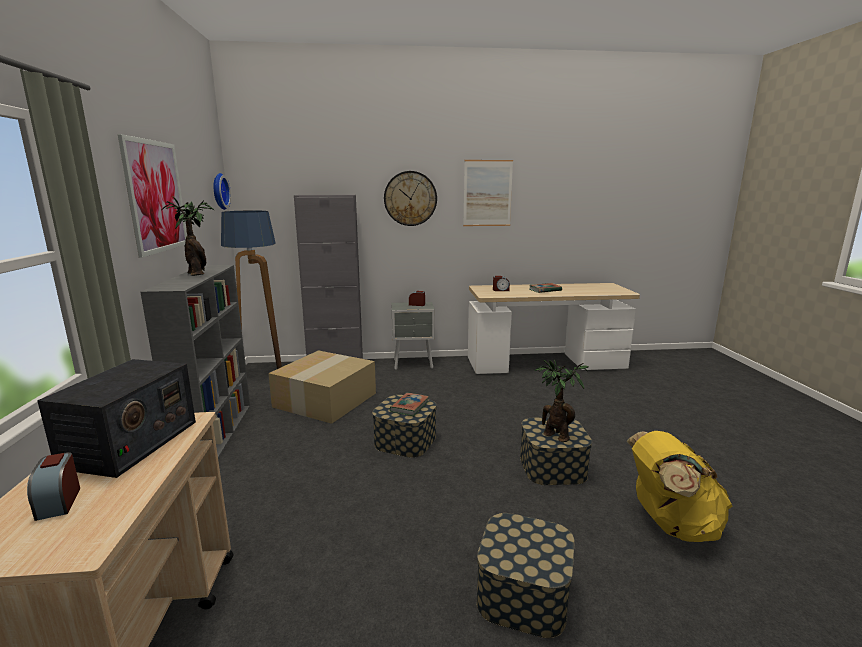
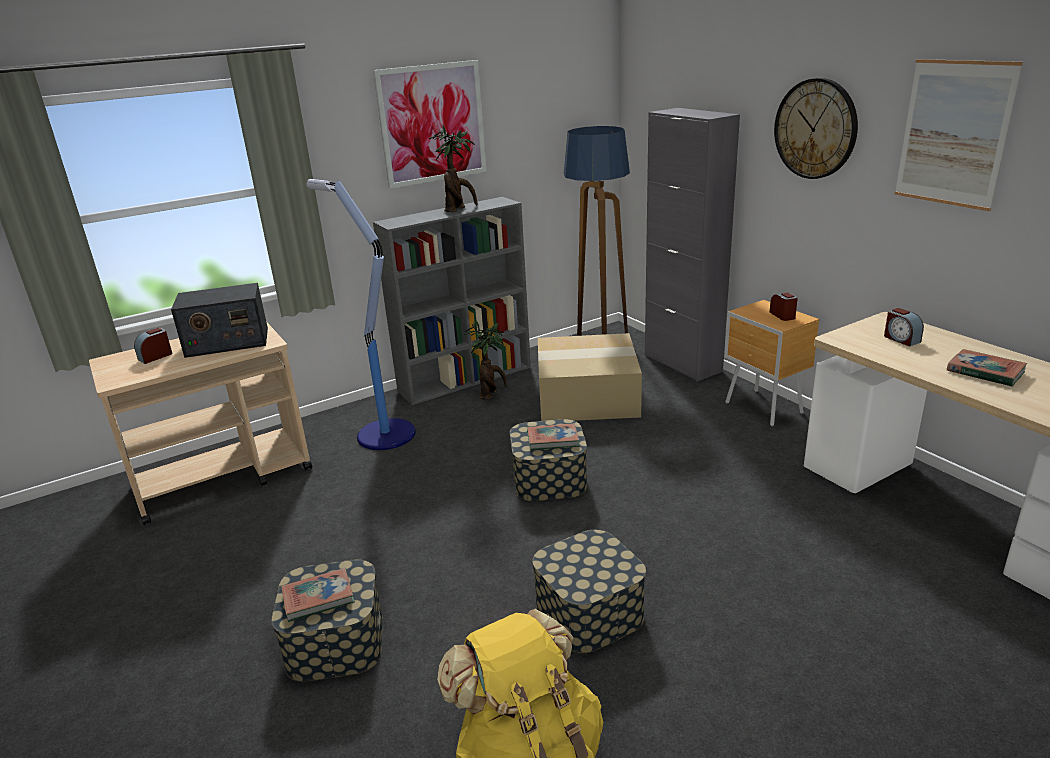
camera: 65 degrees right, 10 degrees up
wall clock [214,173,231,210] -> none
grey nightstand [392,302,435,370] -> brown nightstand [724,300,819,426]
potted plant [534,360,589,442] -> potted plant moved to [464,321,507,400]
none -> book [281,568,355,622]
none -> floor lamp [307,179,416,450]

